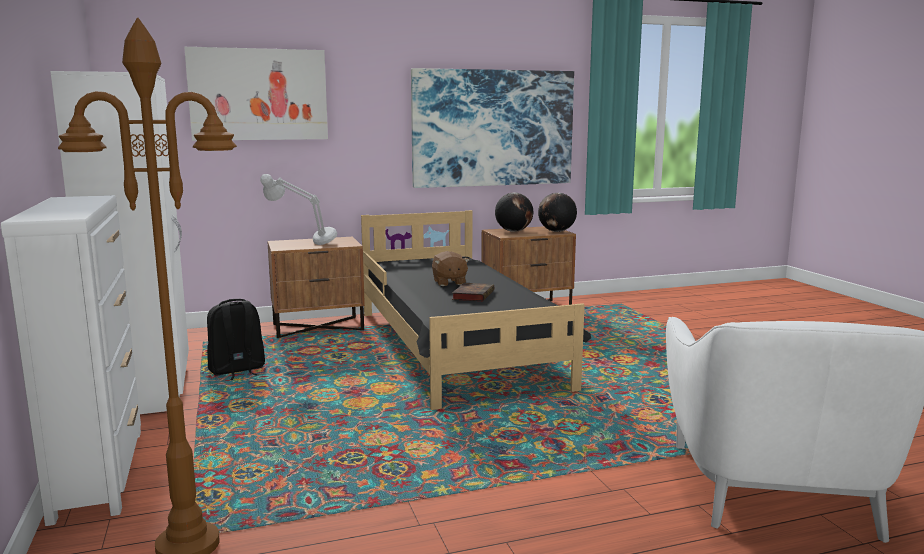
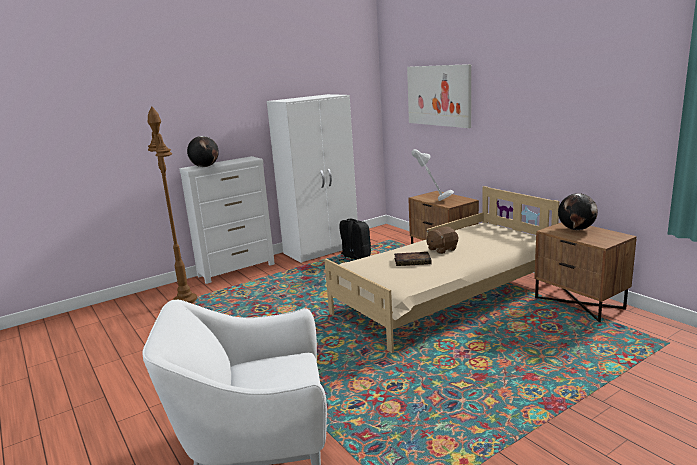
camera: 75 degrees right, 5 degrees up
black bed [361,210,591,410] -> beige bed [324,186,560,353]
picture [411,68,574,188] -> none
globe [538,193,577,232] -> globe moved to [187,136,219,167]

